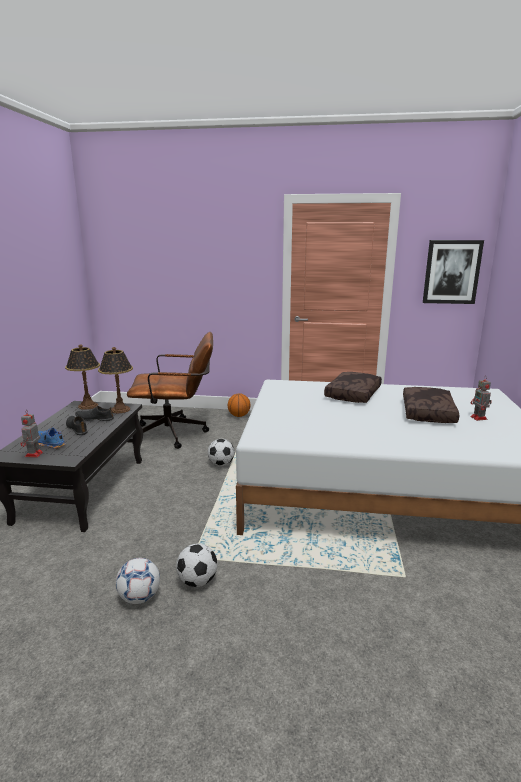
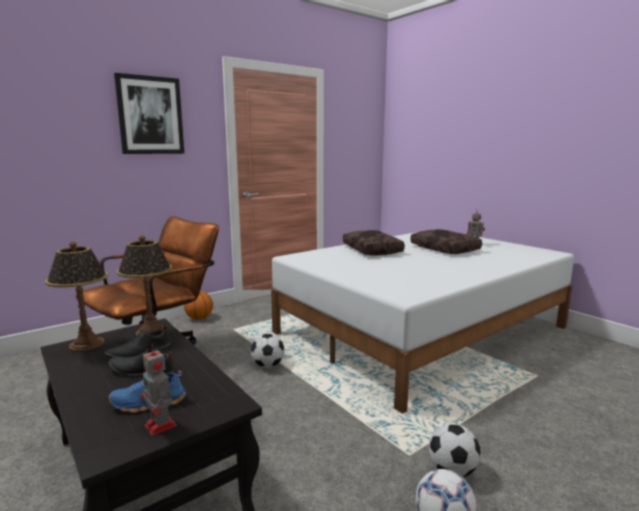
camera: 45 degrees left, 5 degrees down
picture [423,240,484,304] -> picture moved to [114,73,184,154]

